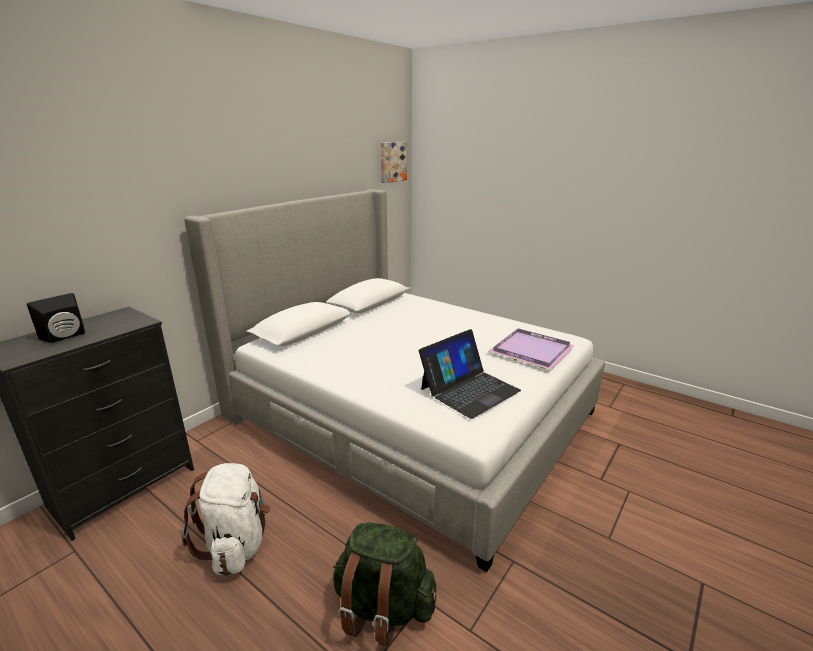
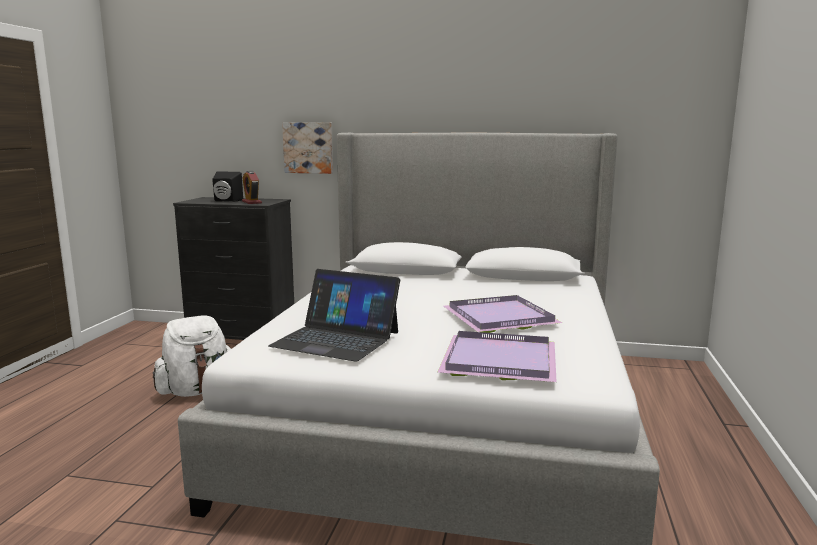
camera: 65 degrees right, 10 degrees down
green backpack [333,522,436,646] -> none
picture [381,142,407,183] -> picture moved to [282,122,333,174]
none -> alarm clock [242,171,262,204]
none -> purple tray [444,295,562,333]

